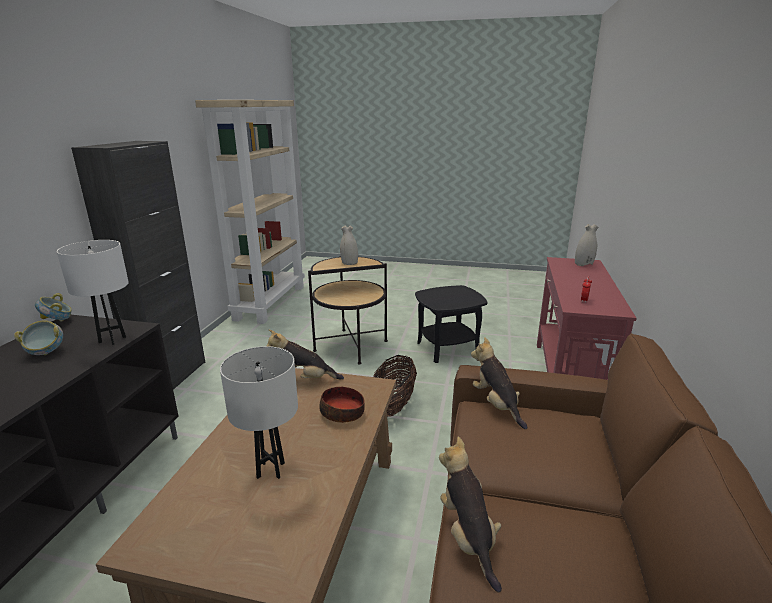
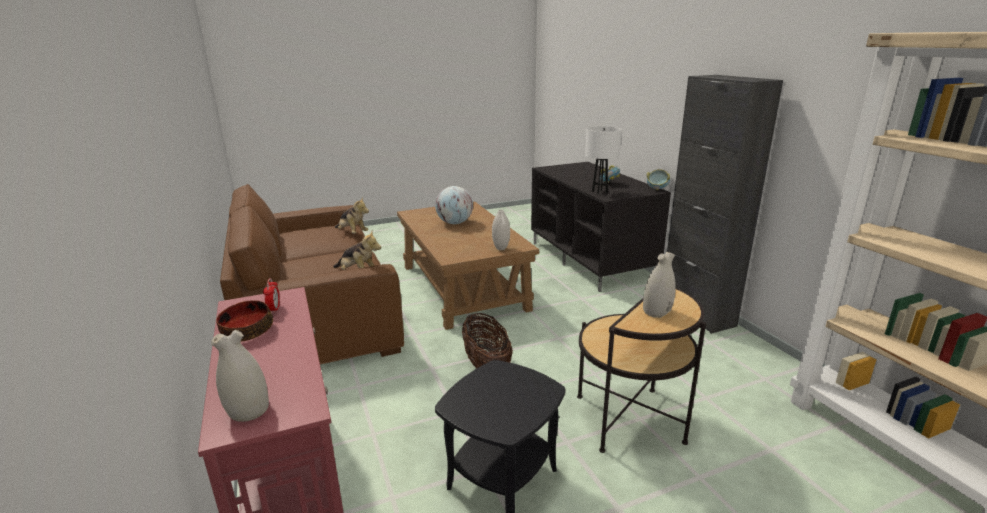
camera: 145 degrees right, 0 degrees up
white table lamp [220,346,298,479] -> globe [435,186,473,224]
plush toy [266,330,344,380] -> white vase [492,210,510,250]
bowl [319,387,365,423] -> bowl moved to [216,300,273,342]

